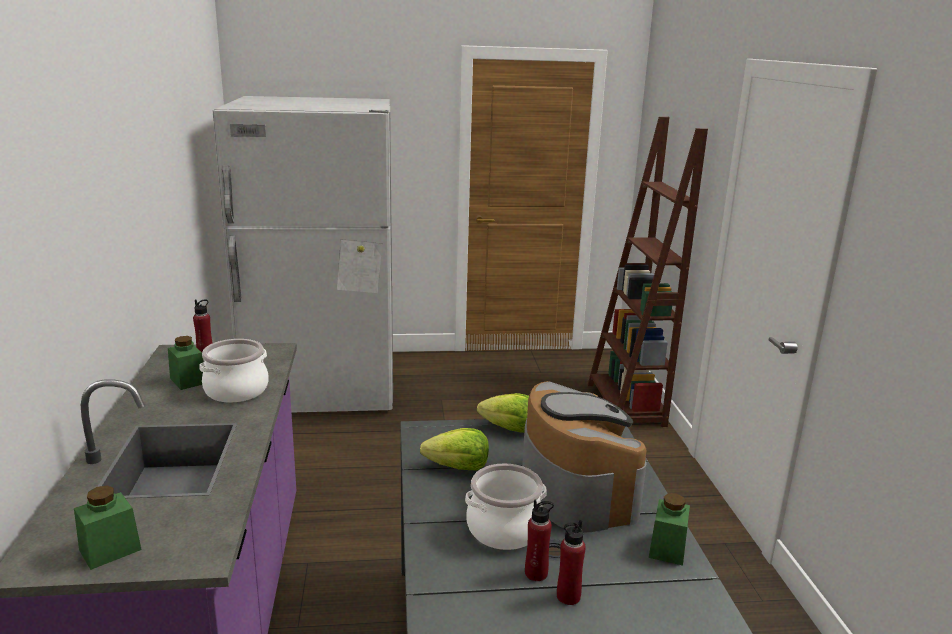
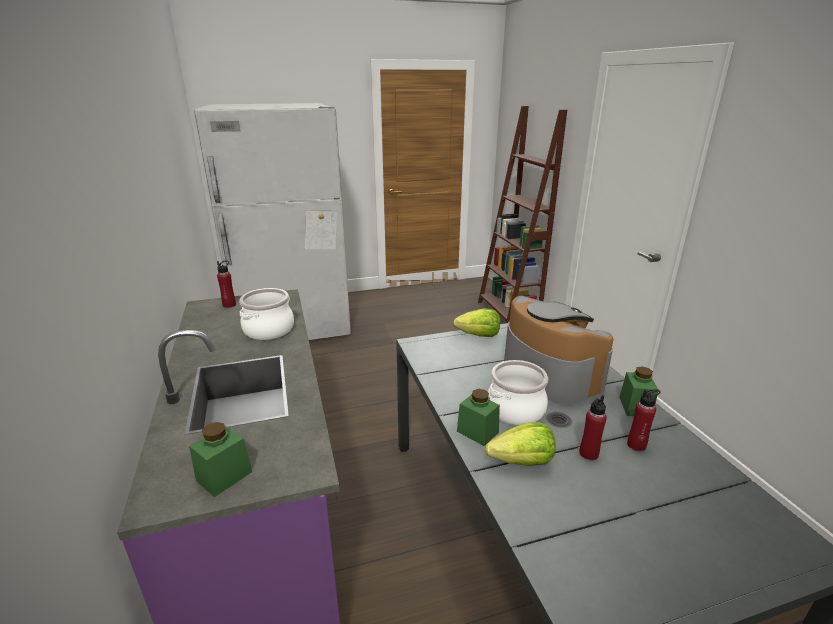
camera: 10 degrees left, 5 degrees up
green jar [168,336,203,390] -> green jar moved to [457,389,500,446]
lettuce [420,428,489,470] -> lettuce moved to [485,422,556,466]
red bottle [525,499,554,581] -> red bottle moved to [627,389,661,451]

